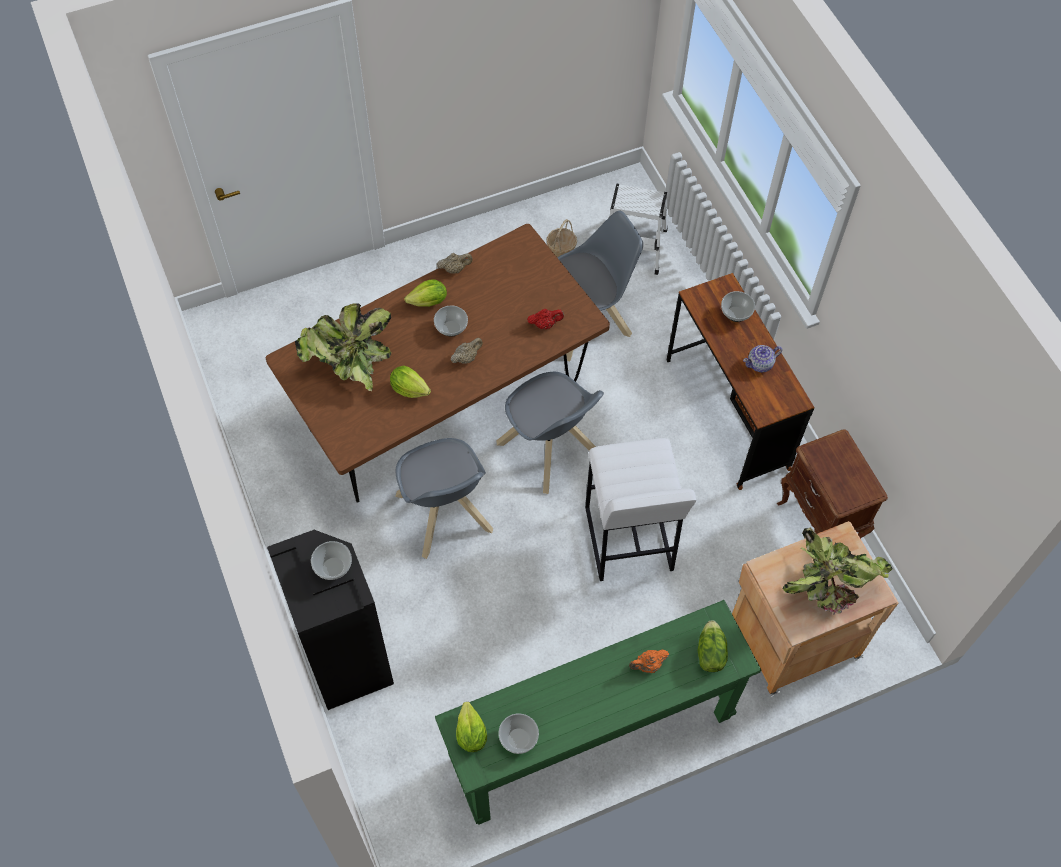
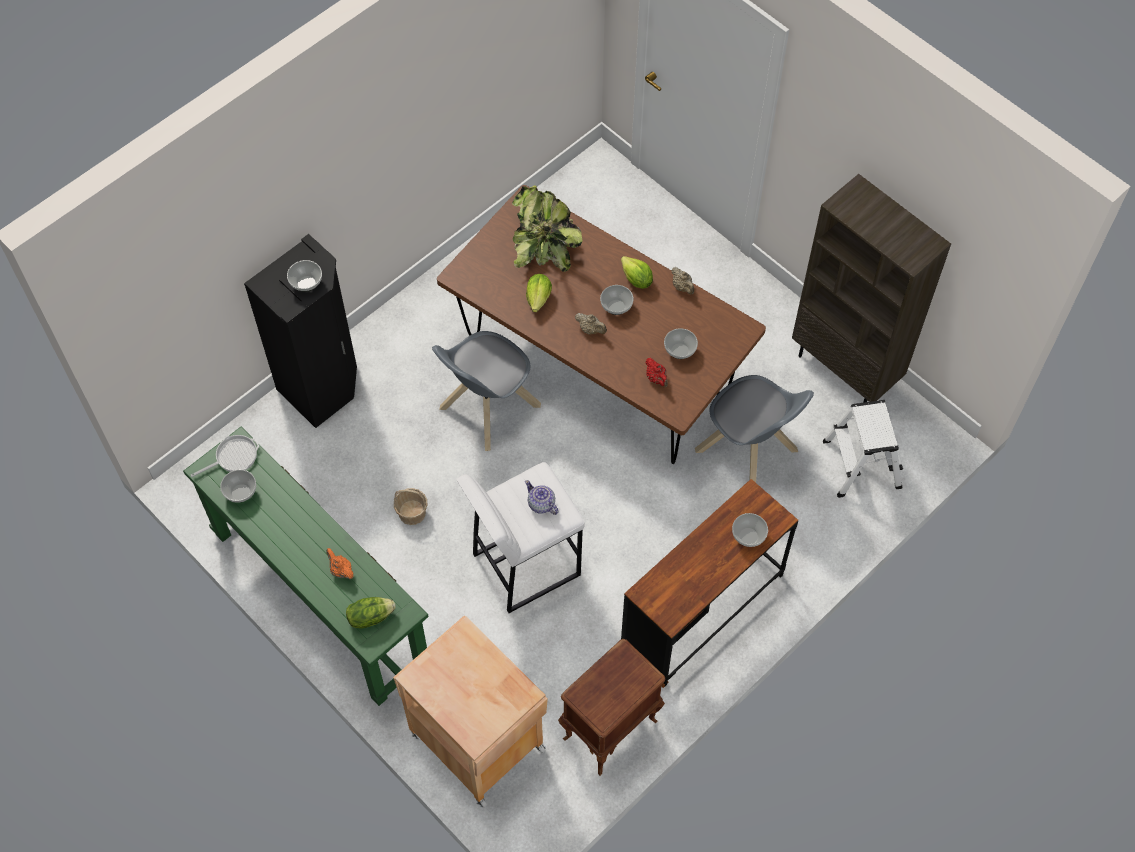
camera: 70 degrees right, 0 degrees up
lettuce [456,702,487,752] -> frying pan [191,435,259,477]
grey chair [496,372,604,494] -> none
basket [546,219,577,257] -> basket moved to [394,488,427,525]
teapot [743,345,782,373] -> teapot moved to [525,480,558,515]
potted plant [782,528,892,615] -> none
none -> bowl [664,328,698,359]
none -> brown bookcase [792,174,951,403]

